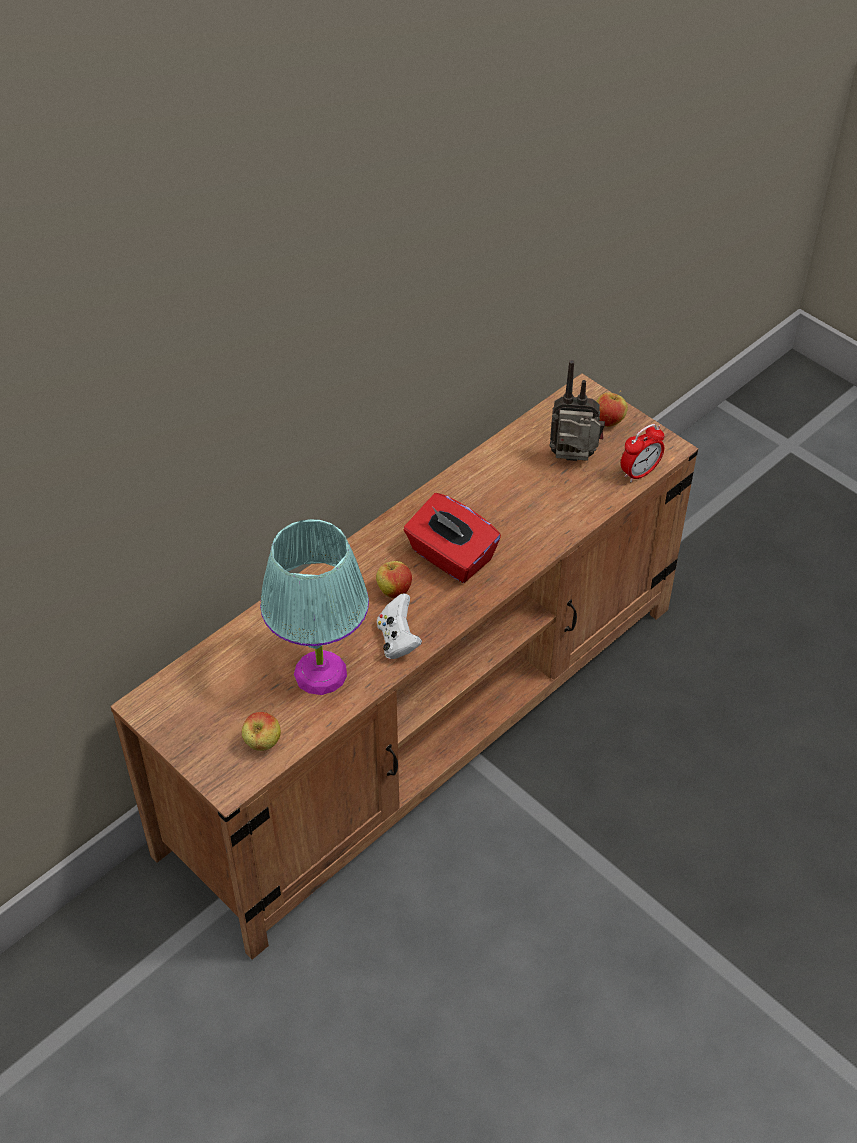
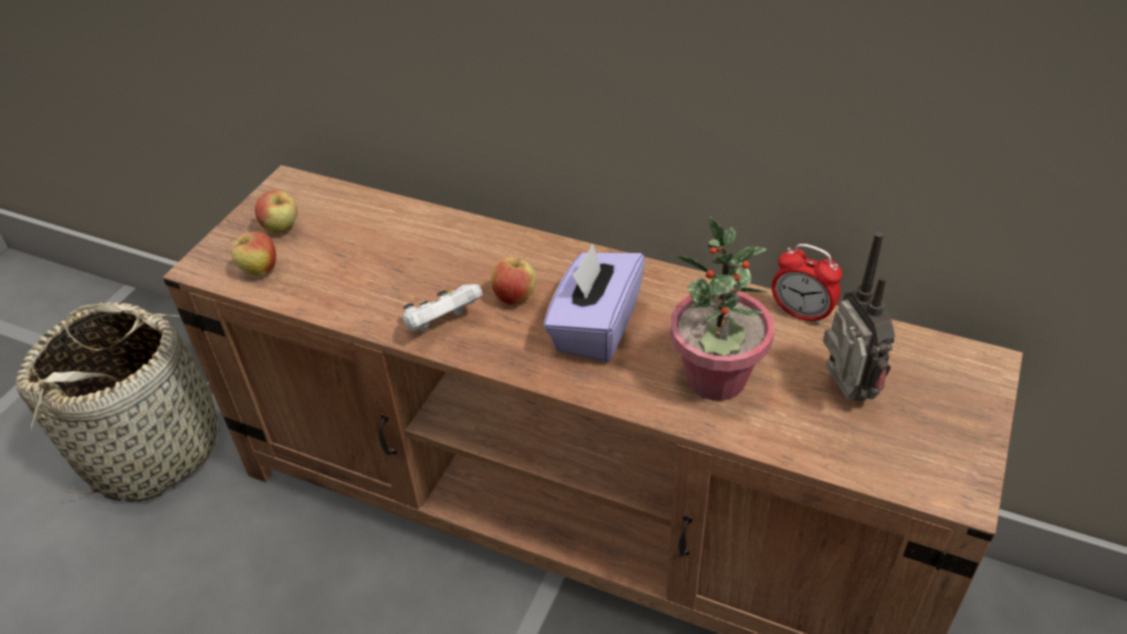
camera: 70 degrees right, 5 degrees down
turquoise table lamp [260,519,369,695] -> none
red tissue box [404,493,501,583] -> purple tissue box [543,243,645,362]
apple [596,391,628,427] -> apple moved to [255,190,297,234]
alarm clock [621,424,664,482] -> alarm clock moved to [772,244,842,325]
none -> basket [15,302,219,502]
none -> potted plant [670,216,774,401]

